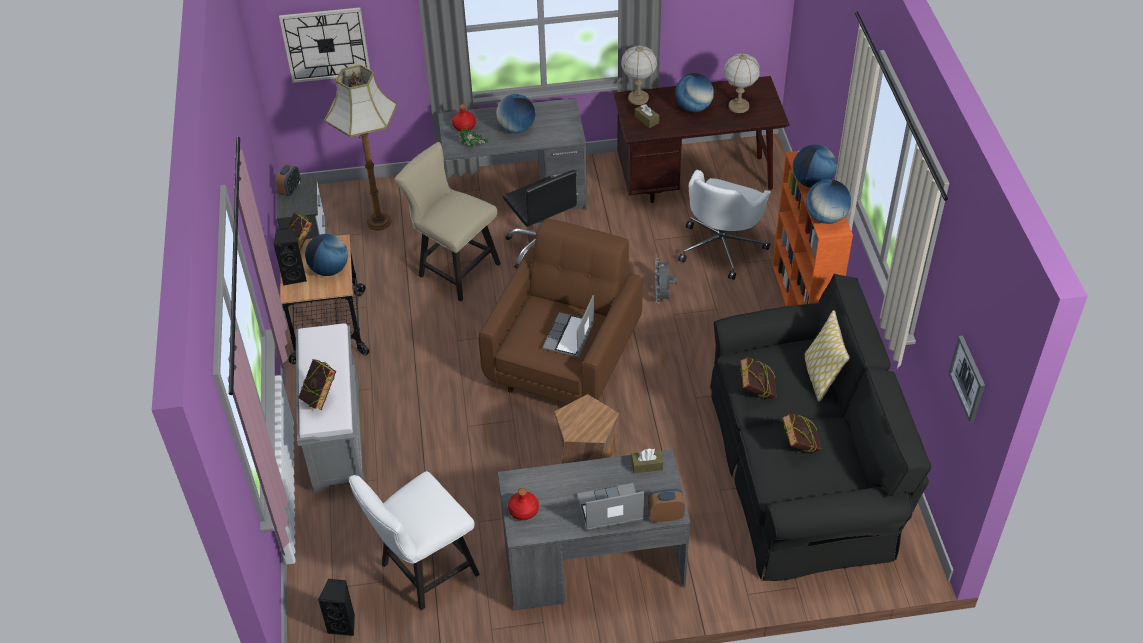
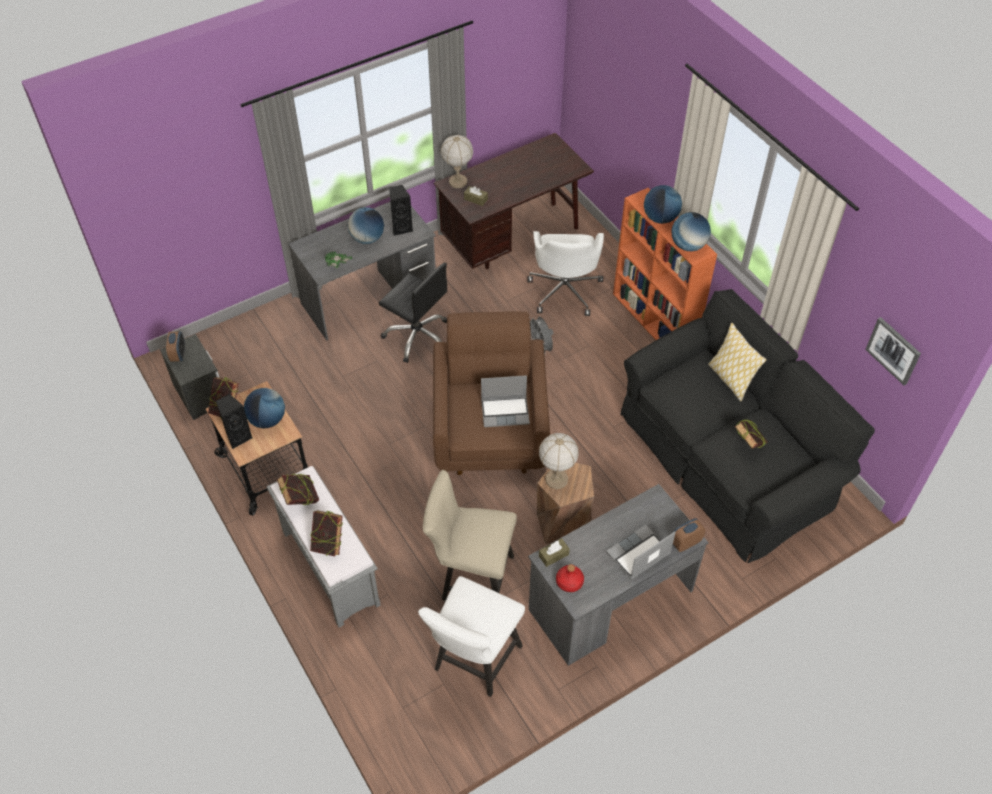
camera: 25 degrees left, 5 degrees up
wall clock [279,7,370,83] -> none
black speaker [318,579,355,636] -> black speaker moved to [389,185,413,236]
floor lamp [324,65,397,231] -> none
beige chair [394,142,501,302] -> beige chair moved to [423,470,517,601]
red bottle [452,104,476,131] -> none
laptop [542,295,595,358] -> laptop turned 90 degrees counterclockwise [481,375,530,427]
brown tissue box [631,449,663,473] -> brown tissue box moved to [539,538,570,567]
globe [675,73,714,112] -> none
table lamp [724,53,760,113] -> table lamp moved to [539,433,579,489]
book [740,357,776,399] -> book moved to [277,473,319,505]

